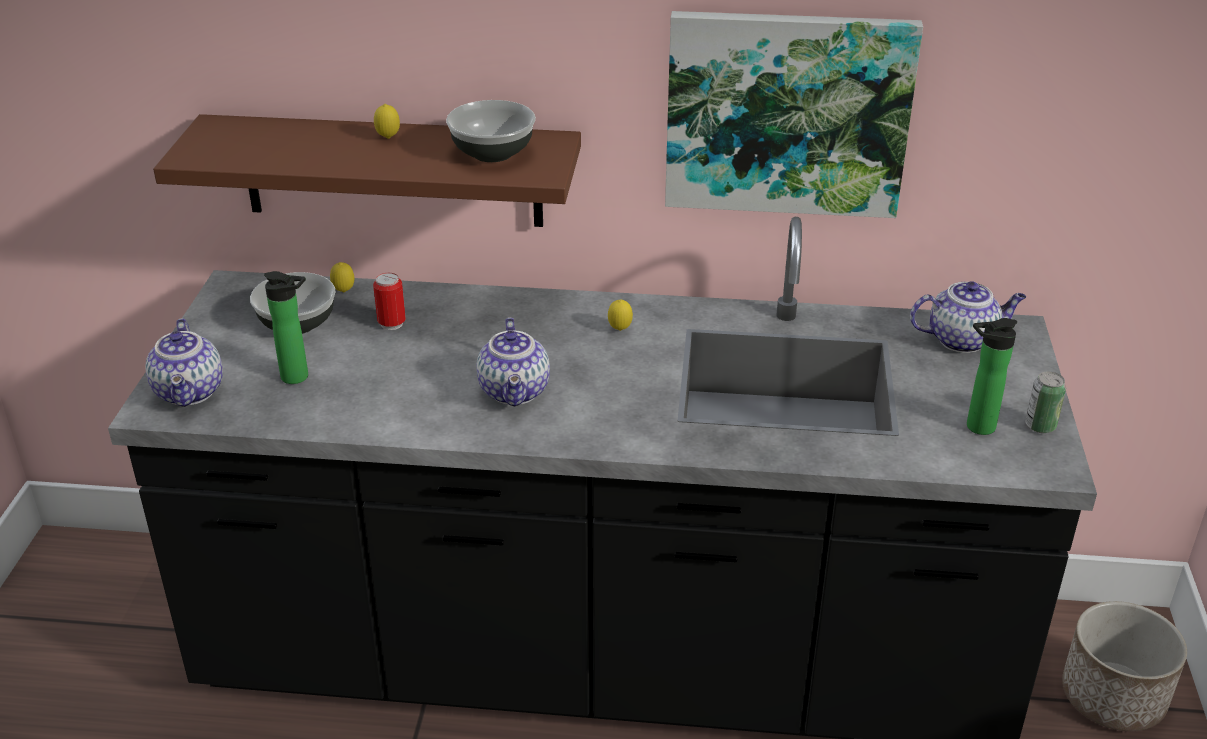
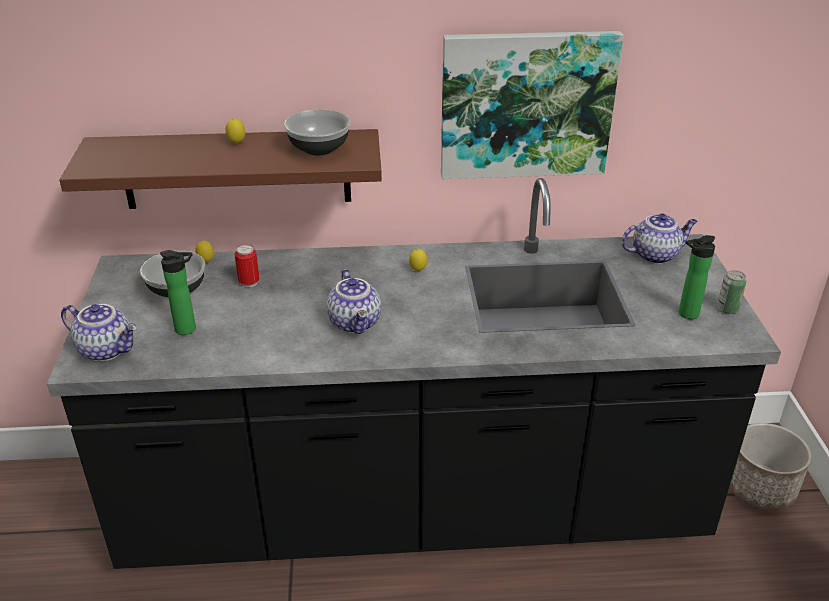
camera: 10 degrees left, 0 degrees up
teapot [146,318,223,407] -> teapot turned 45 degrees counterclockwise [61,304,137,361]

